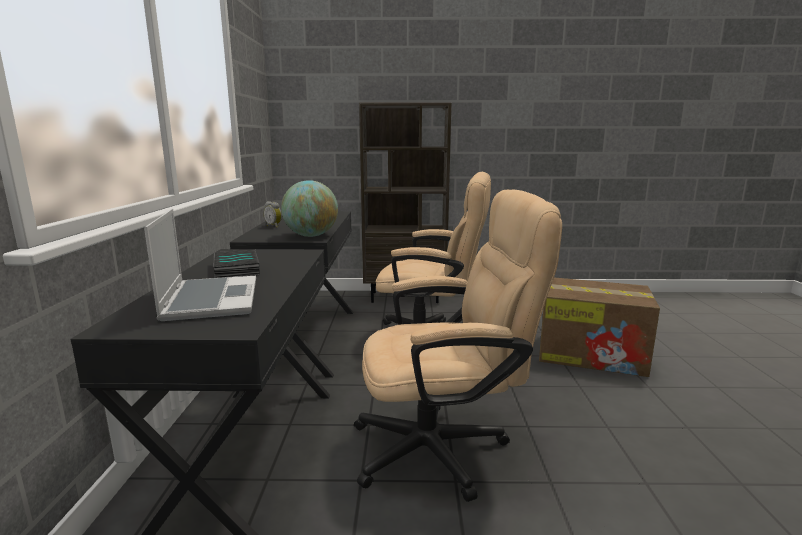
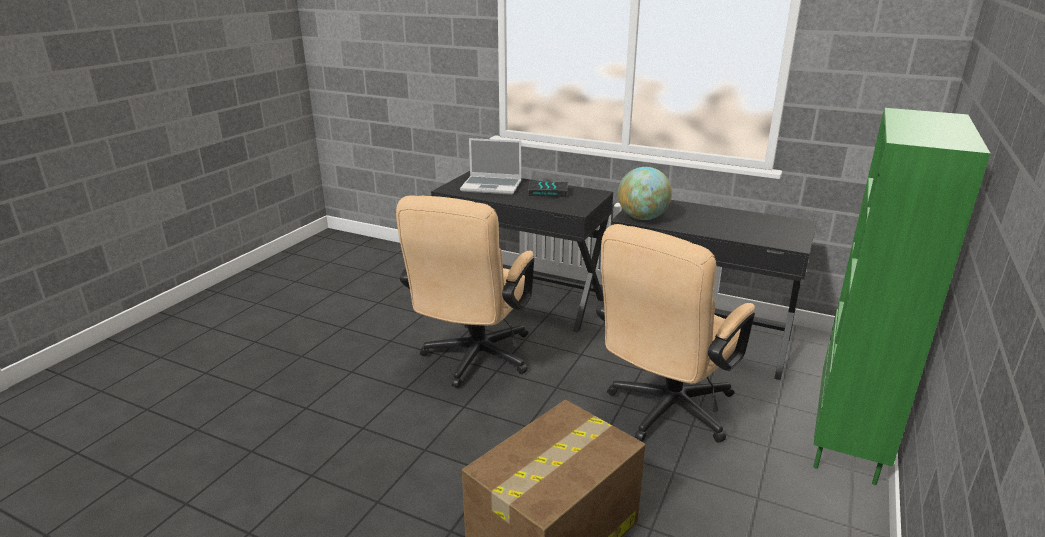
camera: 115 degrees right, 10 degrees up
alarm clock [264,201,282,228] -> none
brown bookcase [359,102,452,303] -> green bookcase [813,108,991,485]

